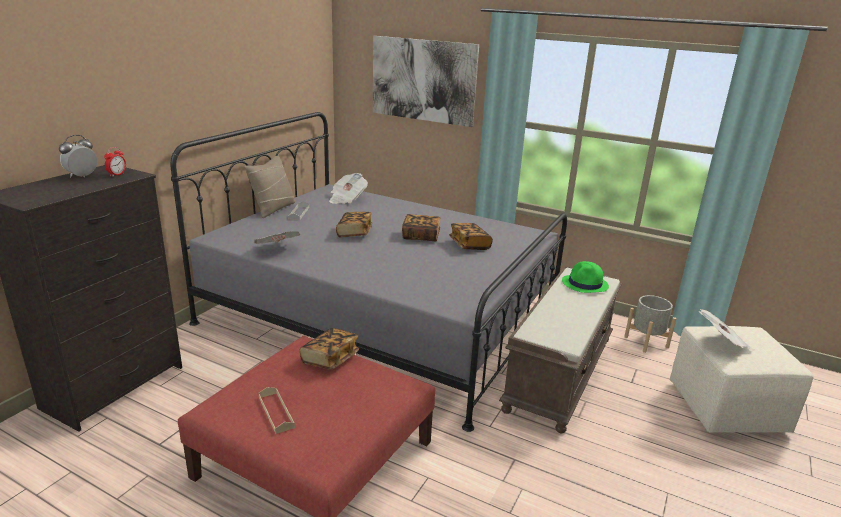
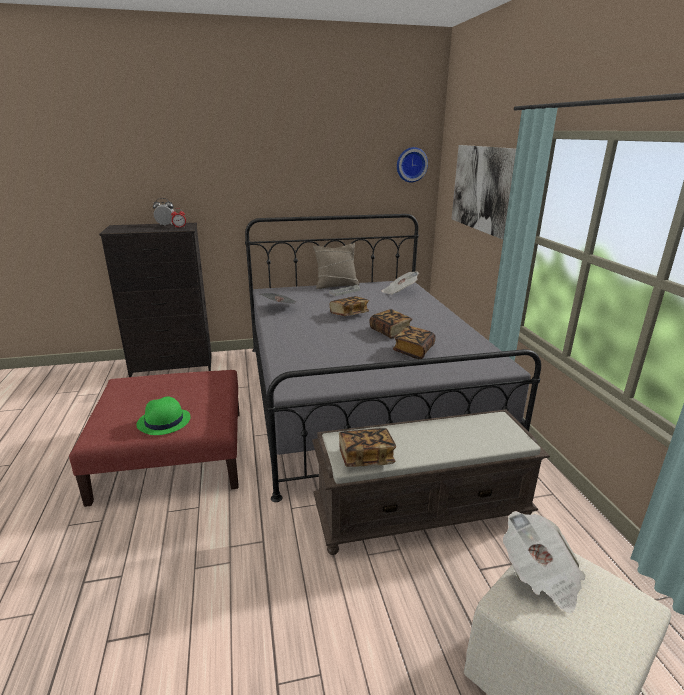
camera: 50 degrees right, 0 degrees up
beige tray [259,387,295,434] -> none
book [300,328,359,370] -> book moved to [339,428,396,467]
green hat [562,261,609,293] -> green hat moved to [136,396,191,435]
grey planter [624,295,677,353] -> none
none -> wall clock [397,147,428,182]

